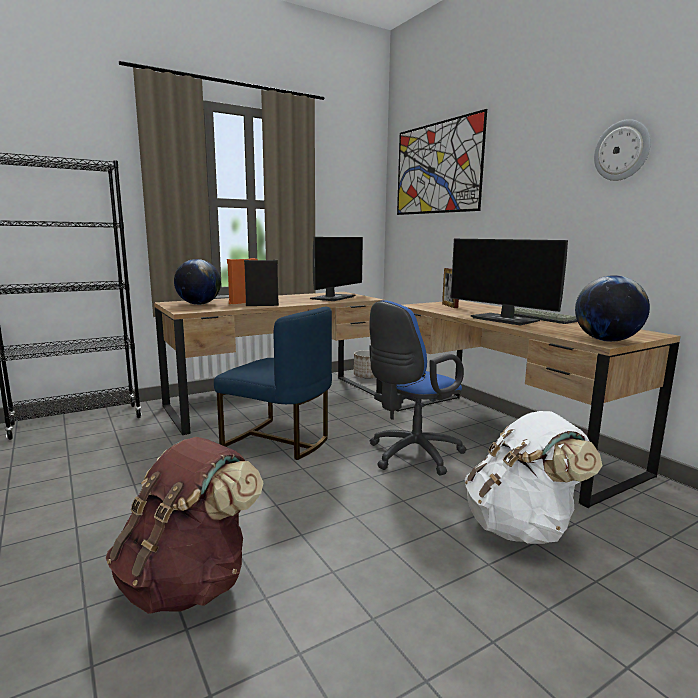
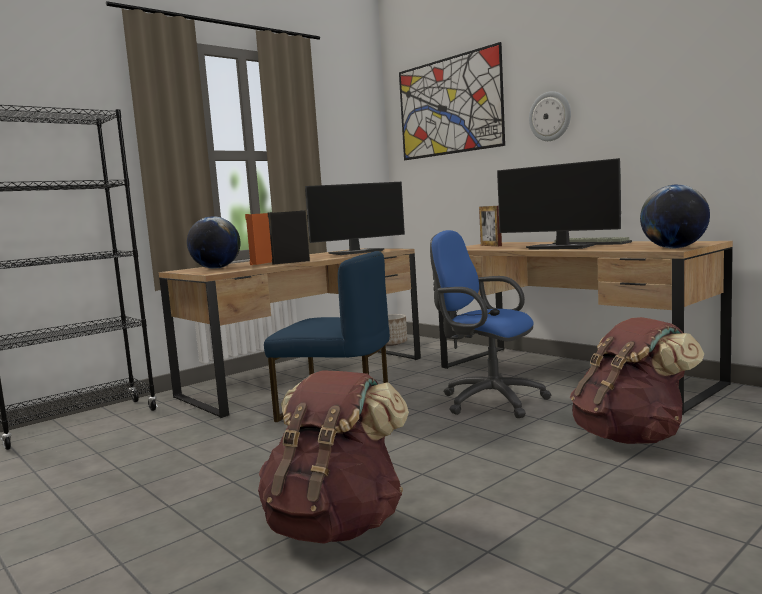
camera: 10 degrees left, 5 degrees down
monitor [310,237,363,301] -> monitor turned 45 degrees clockwise [305,182,405,255]
blue office chair [369,300,467,475] -> blue office chair turned 90 degrees clockwise [430,230,551,418]
white backpack [465,411,602,544] -> brown backpack [570,317,704,444]
wall clock [594,119,651,181] -> wall clock moved to [529,91,571,141]

